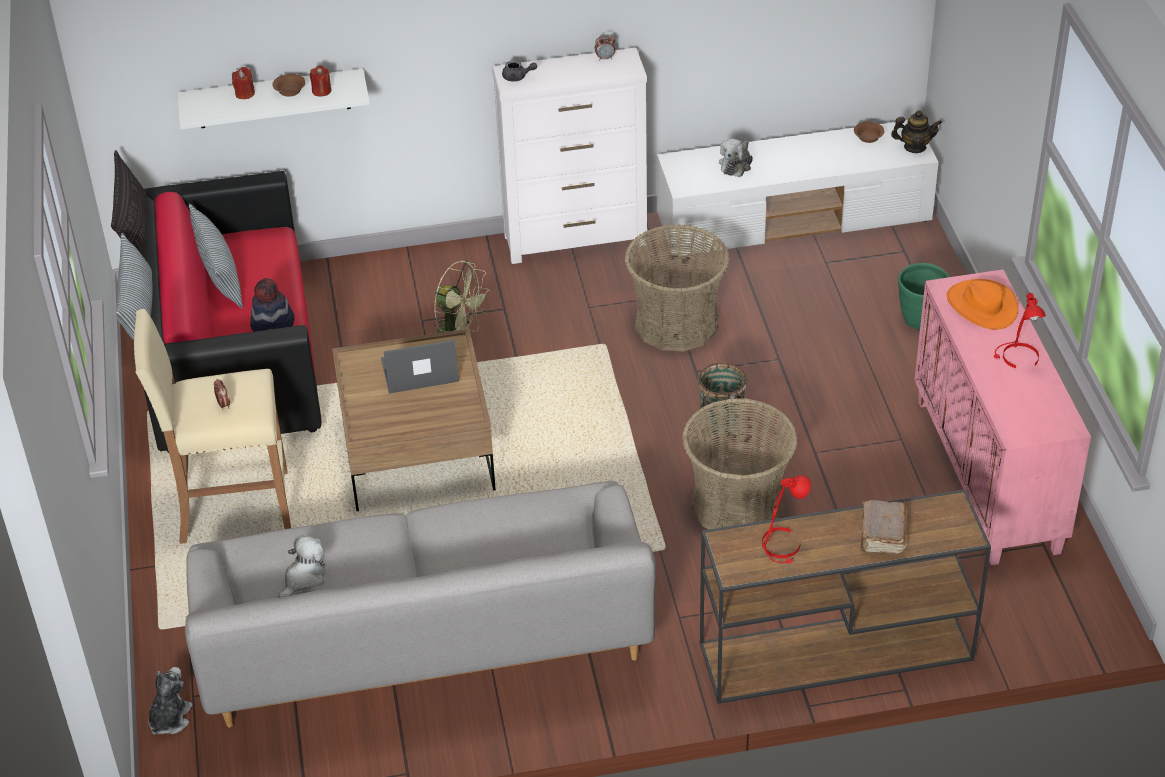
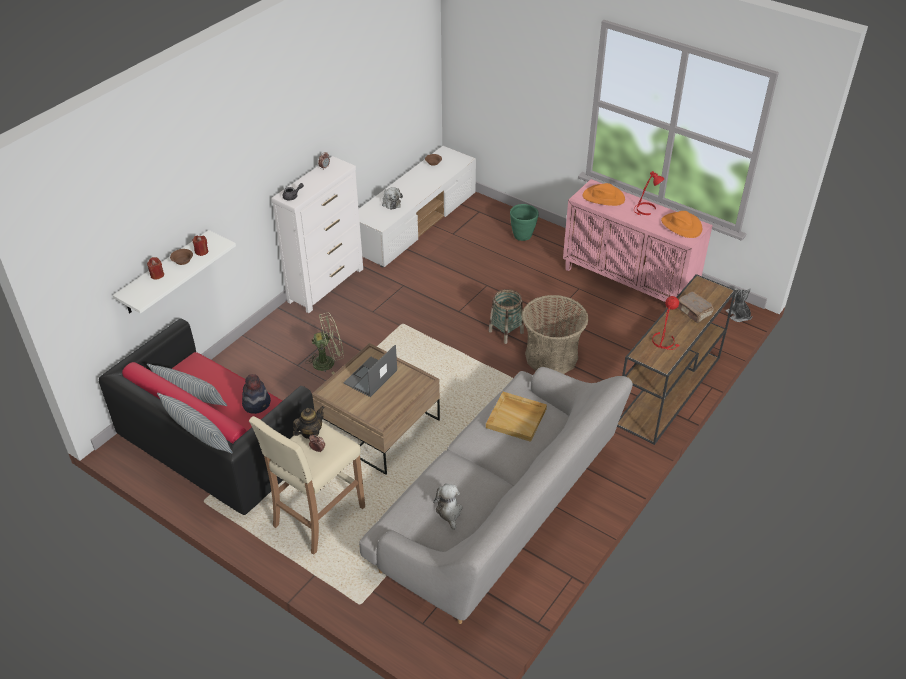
camera: 45 degrees left, 0 degrees up
pillow [111,150,147,256] -> none
plush toy [148,667,193,735] -> plush toy moved to [726,288,753,322]
basket [625,225,729,352] -> none
teapot [891,110,942,153] -> teapot moved to [293,406,325,439]
none -> beige tray [486,392,547,442]
none -> orange hat [661,211,702,238]

